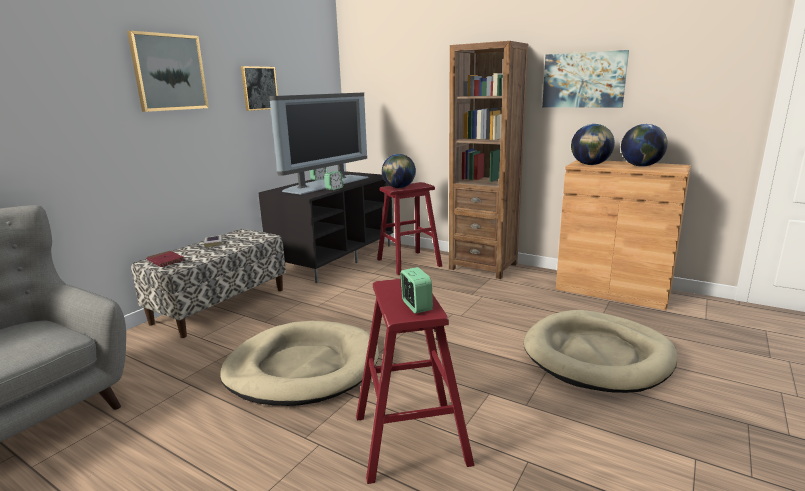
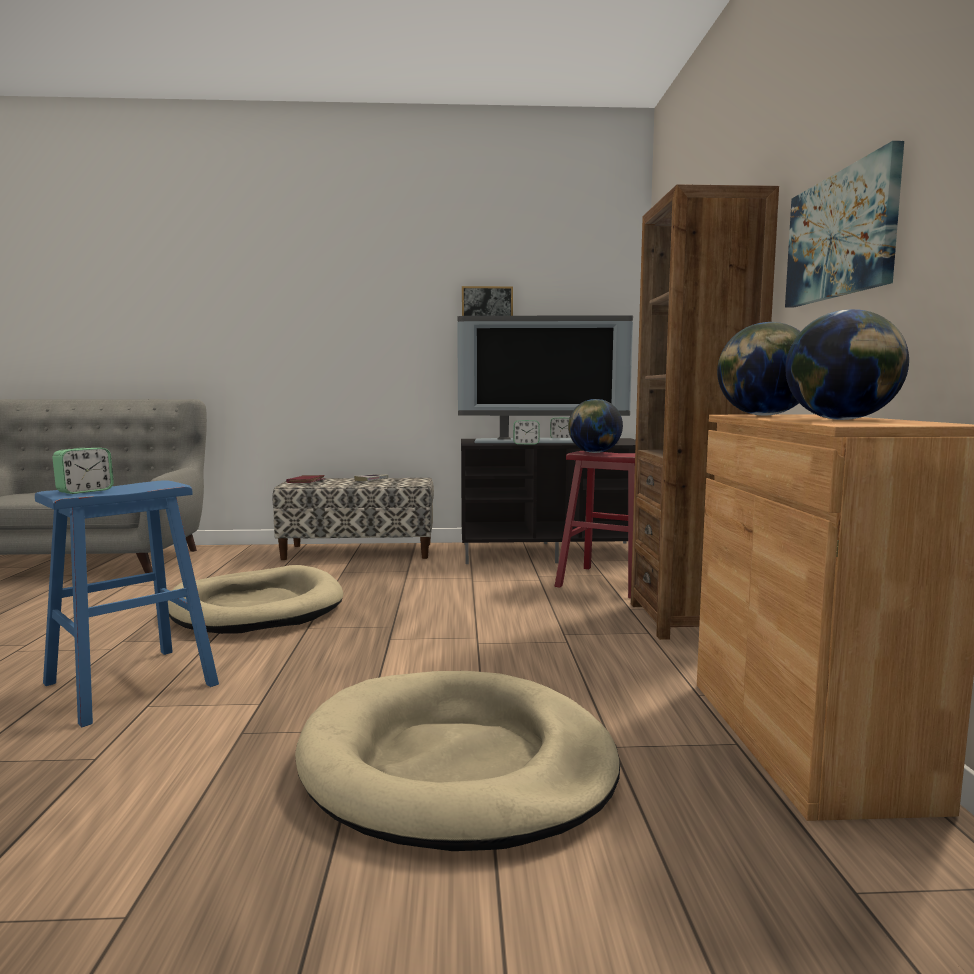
camera: 55 degrees right, 10 degrees down
picture [127,31,209,112] -> none
red stool [356,279,475,484] -> blue stool [35,481,219,728]

